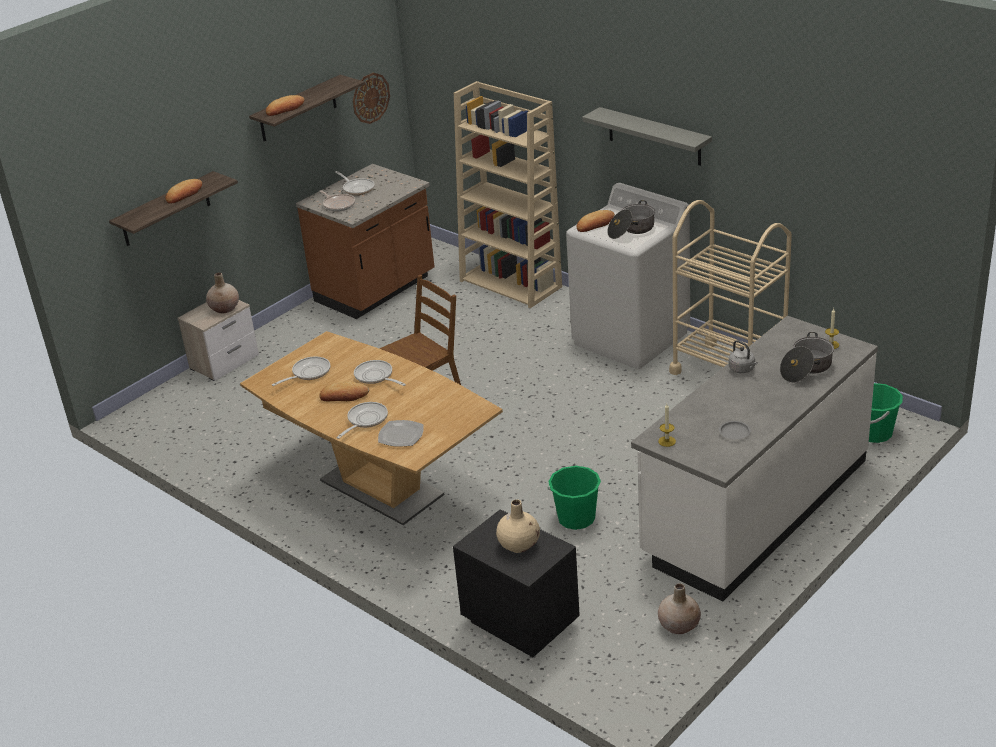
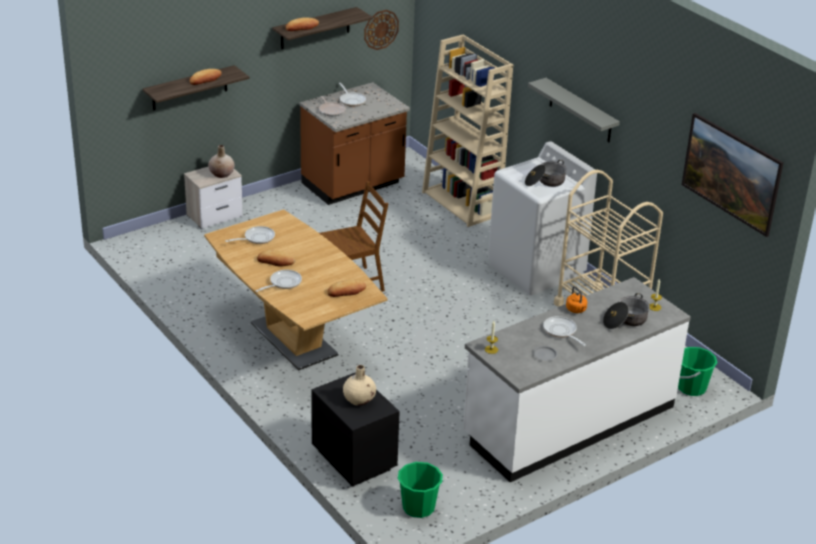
camera: 10 degrees right, 0 degrees up
frying pan [354,360,406,386] -> frying pan moved to [543,316,586,346]
plate [378,420,423,447] -> none
green bucket [548,466,601,530] -> green bucket moved to [397,462,443,518]
bread [576,210,615,232] -> bread moved to [328,280,367,297]
beige vase [658,583,701,634] -> none
grey kettle [728,340,758,373] -> orange kettle [566,286,587,313]
none -> picture [682,113,784,237]

